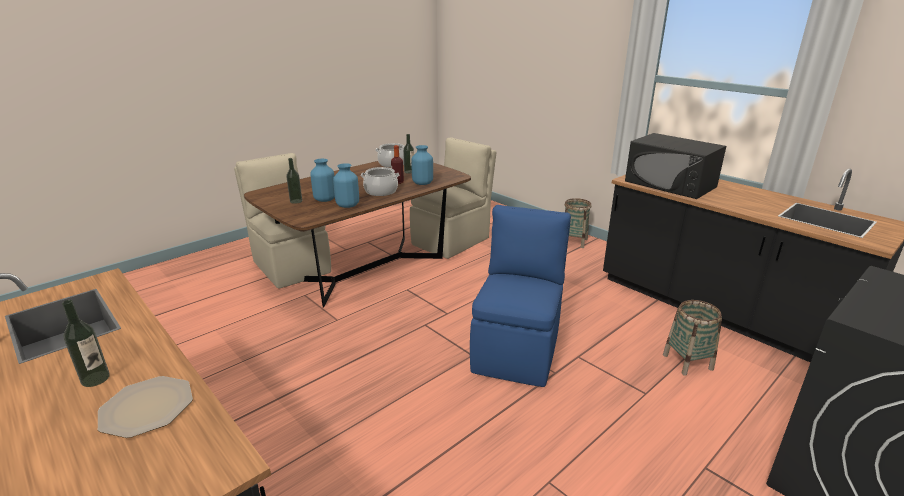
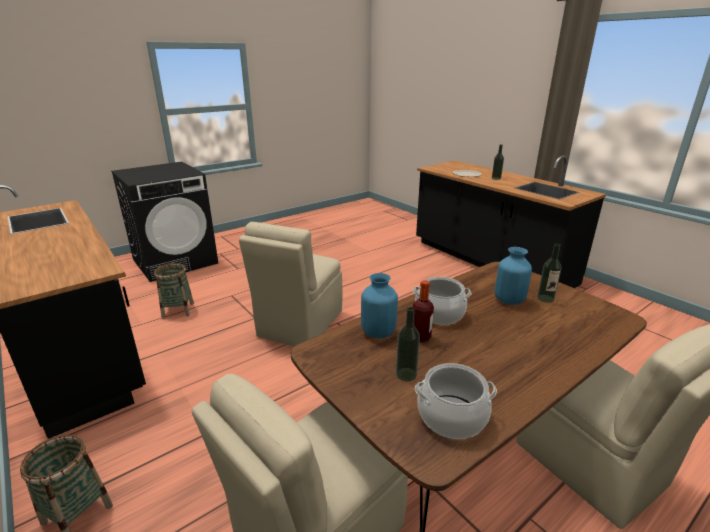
camera: 175 degrees left, 0 degrees up
blue vase [333,163,359,208] -> none
blue chair [470,205,571,387] -> beige chair [239,222,342,346]
black microwave [625,133,726,199] -> none

